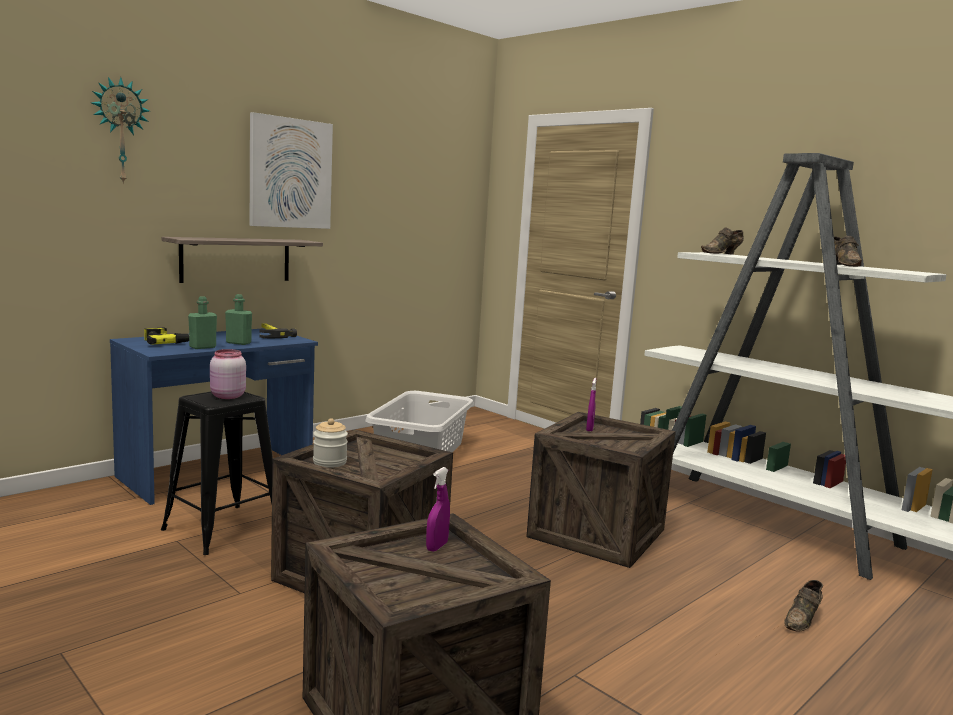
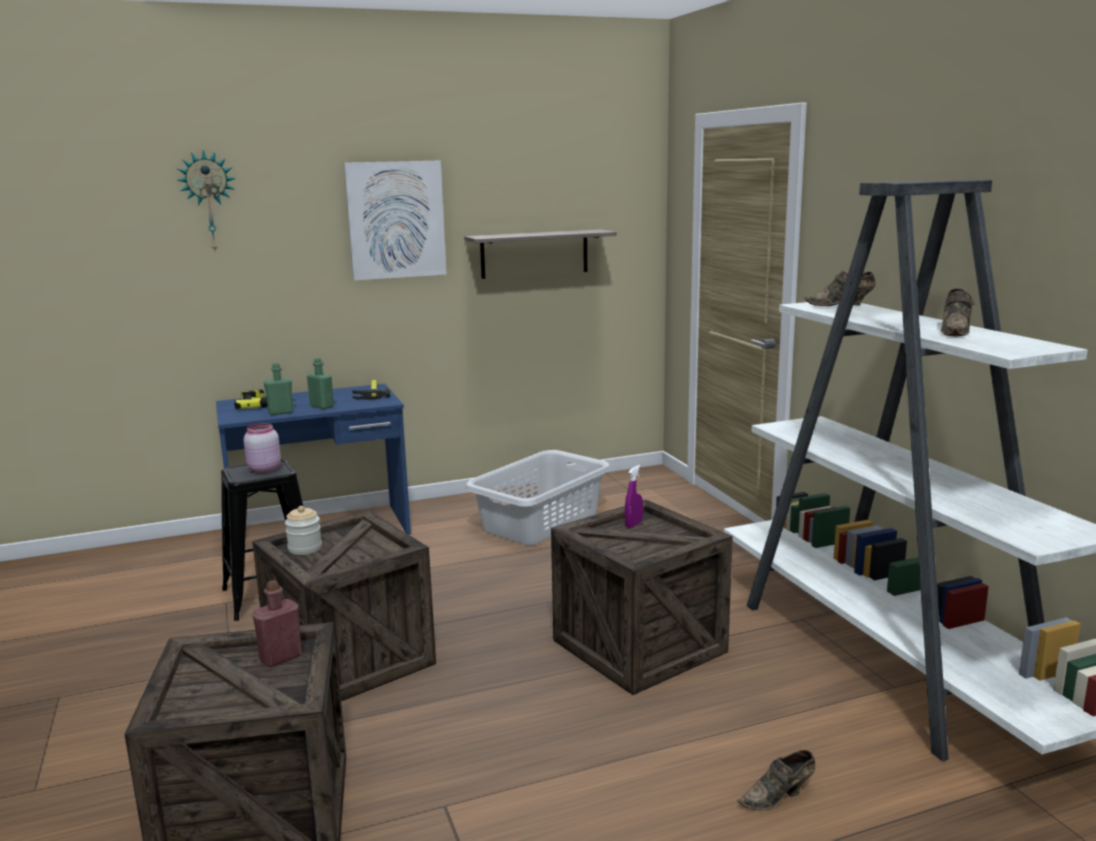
camera: 25 degrees right, 5 degrees up
shelf [161,237,323,283] -> shelf moved to [464,229,617,279]
purple spray bottle [426,467,450,552] -> red bottle [253,580,302,667]

